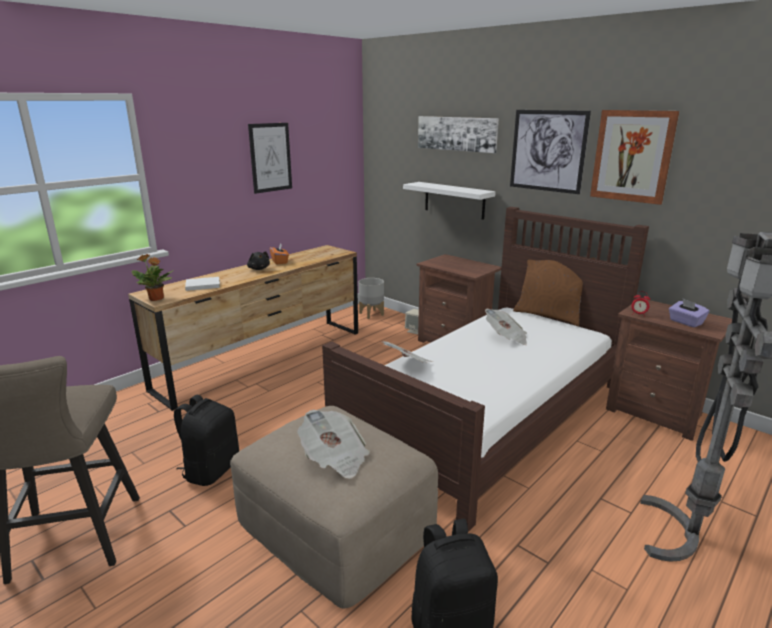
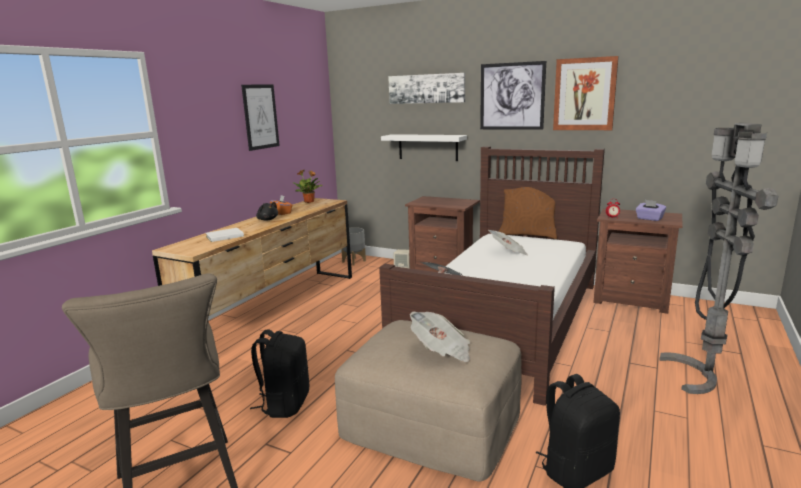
camera: 15 degrees left, 5 degrees down
potted plant [132,254,174,301] -> potted plant moved to [292,170,323,203]

